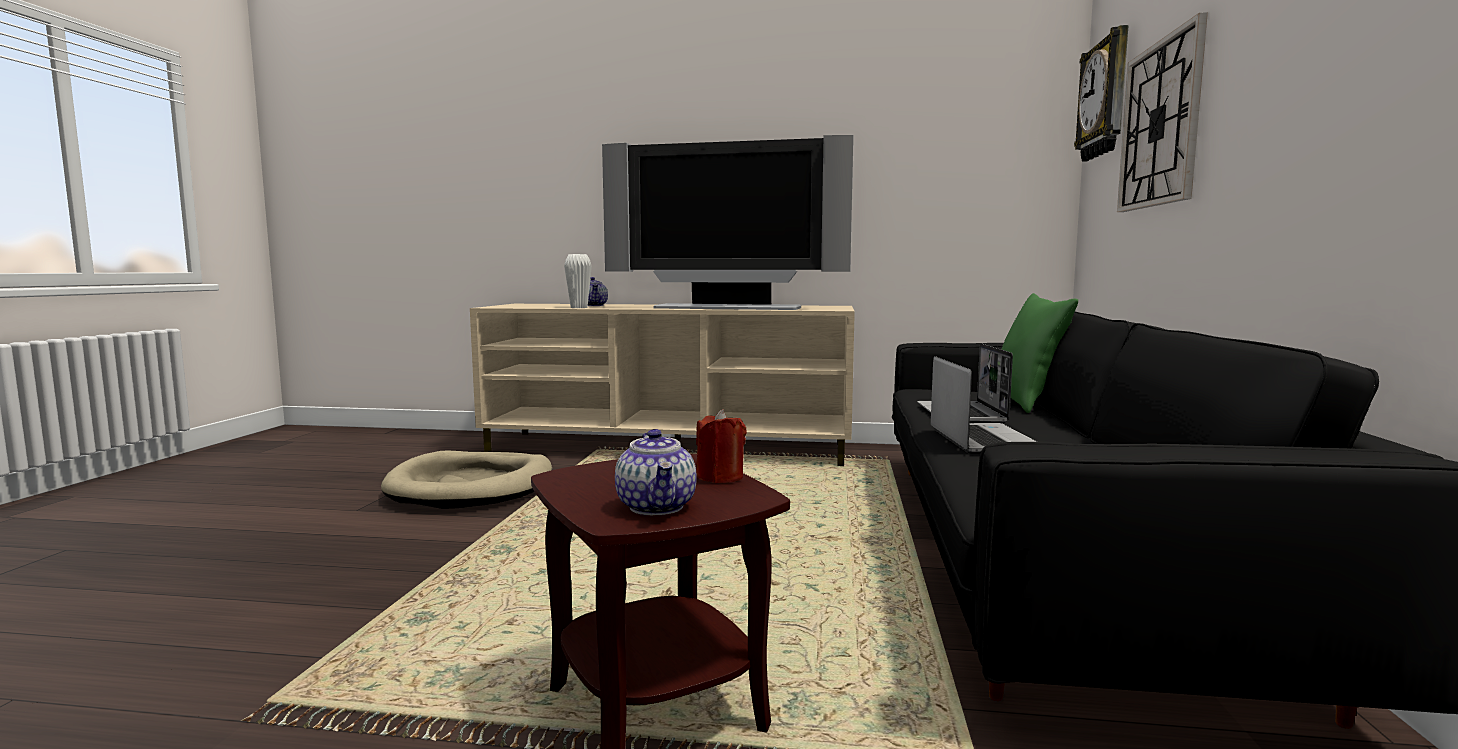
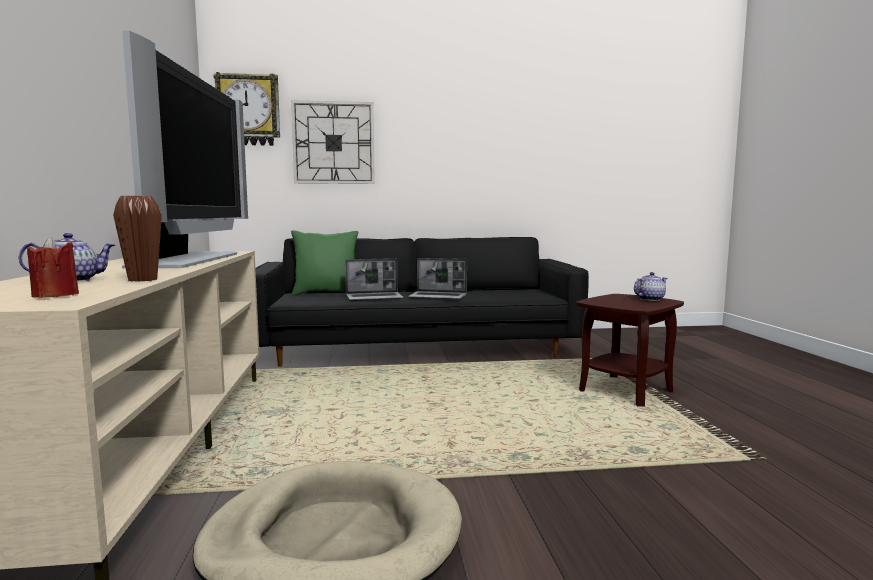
camera: 105 degrees left, 0 degrees up
white vase [564,254,592,308] -> brown vase [113,196,162,282]
red candle [696,409,746,483] -> red candle moved to [27,237,79,298]
laptop [931,356,1037,454] -> laptop turned 150 degrees counterclockwise [408,258,467,300]

